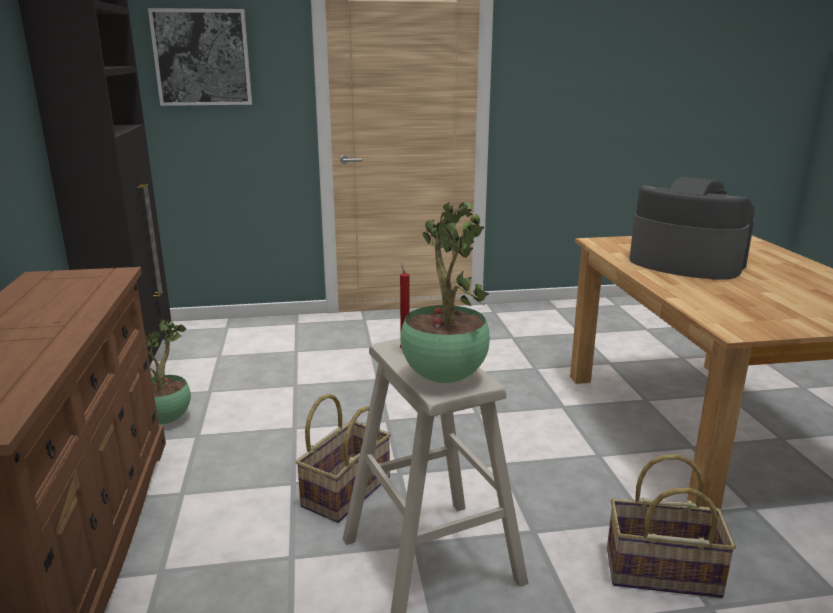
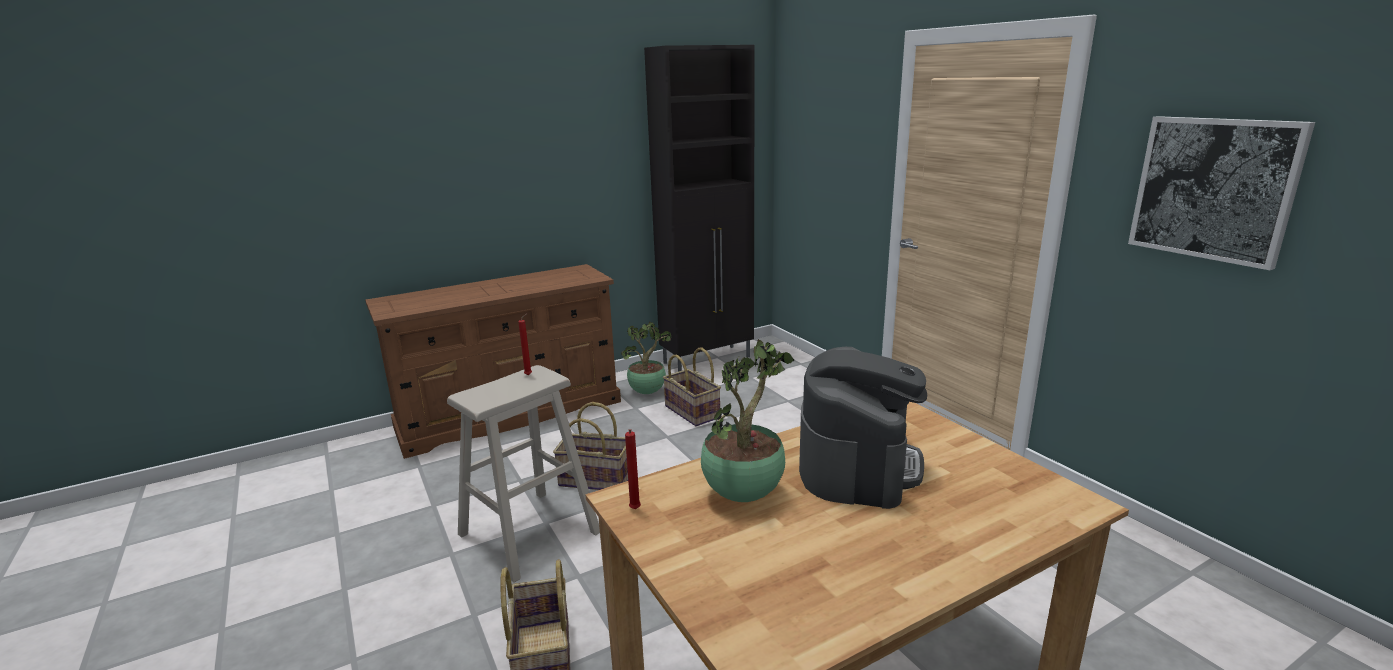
camera: 70 degrees right, 0 degrees up
picture [148,8,252,106] -> picture moved to [1128,116,1315,270]
potted plant [400,202,489,383] -> potted plant moved to [701,339,794,502]
none -> red candle [625,429,641,509]
none -> basket [663,347,721,426]

